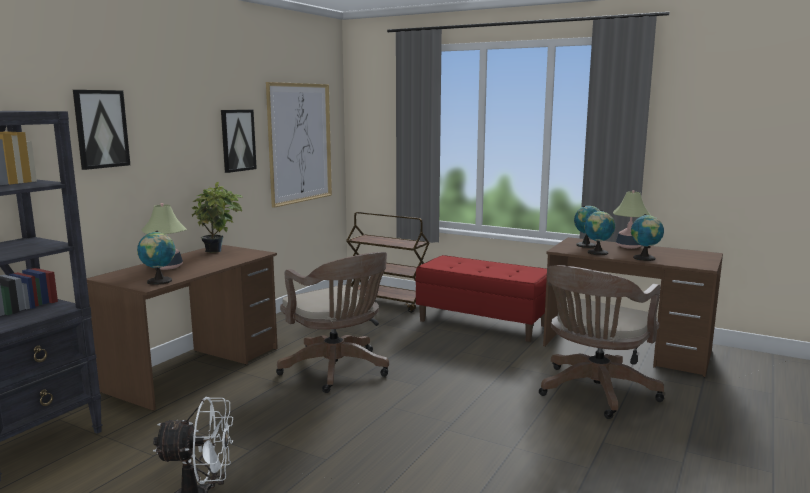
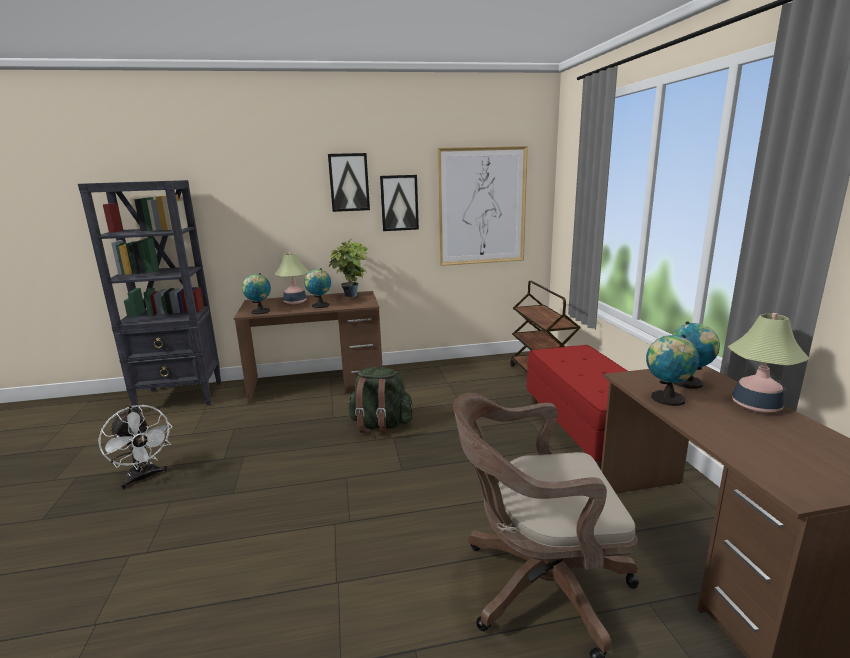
camera: 50 degrees right, 5 degrees up
picture [73,90,130,170] -> picture moved to [328,153,370,212]
brown office chair [276,252,389,393] -> green backpack [348,367,413,435]
globe [631,214,664,261] -> globe moved to [304,268,331,308]

